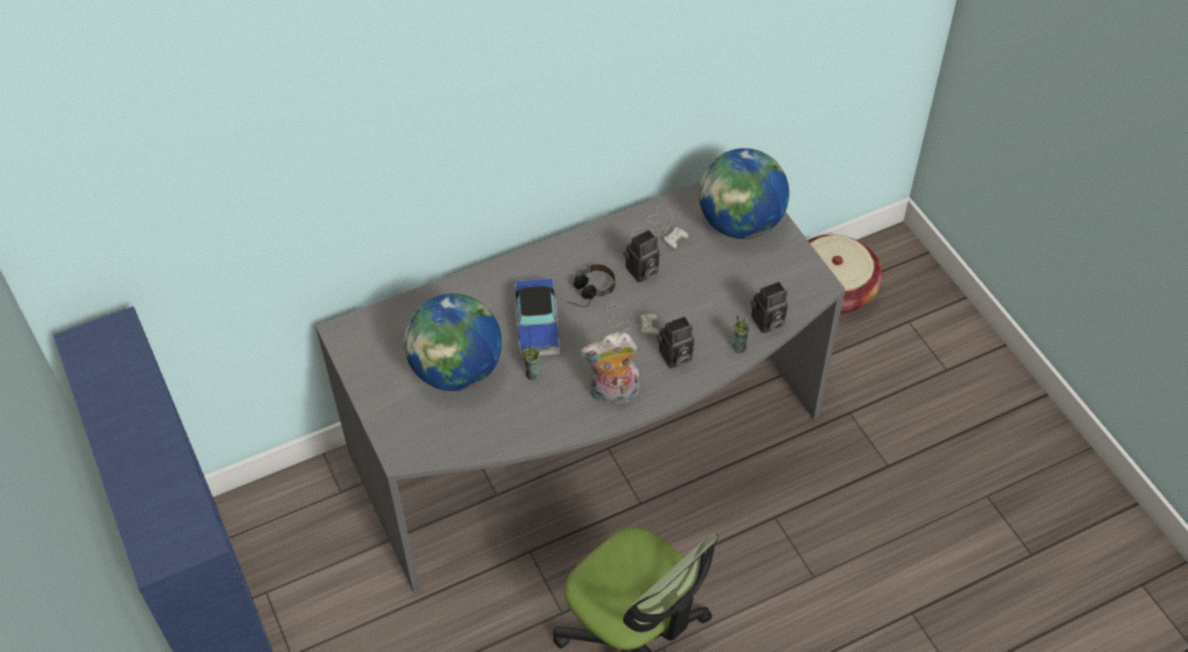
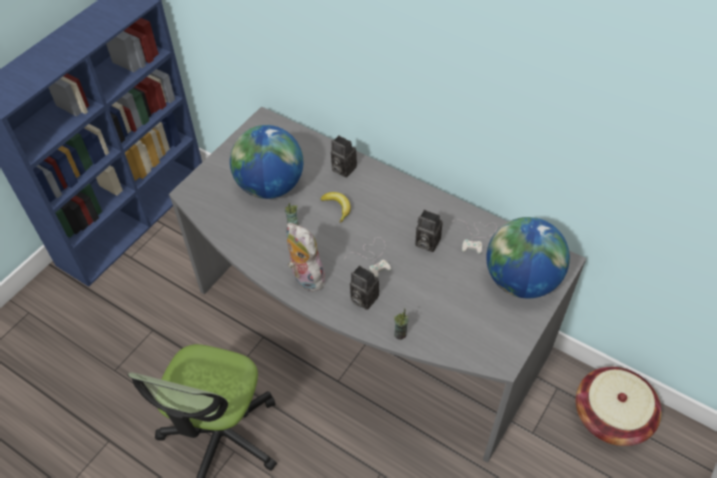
camera: 60 degrees right, 0 degrees up
toy car [515,278,560,357] -> banana [321,192,351,223]
headphones [567,264,615,307] -> none
camera [750,282,788,333] -> camera moved to [331,136,357,178]

